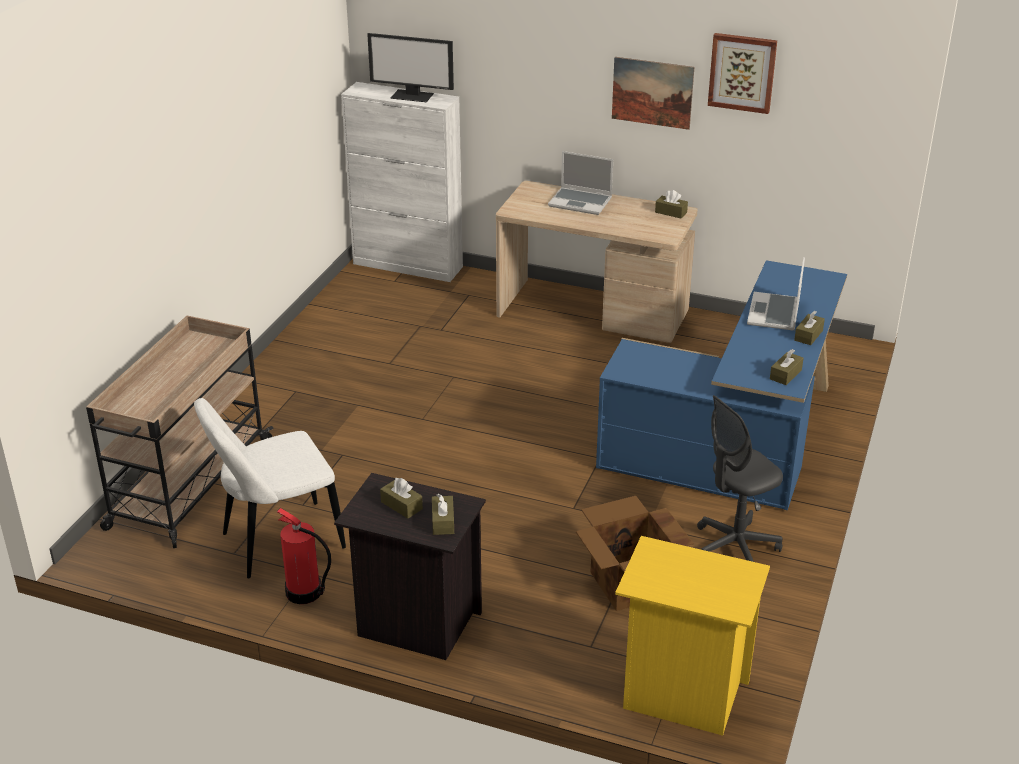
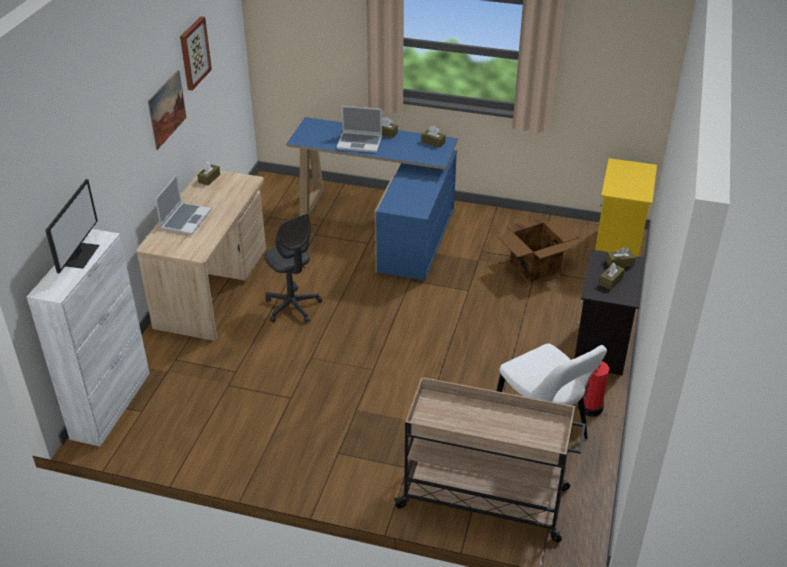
camera: 95 degrees left, 5 degrees up
grey office chair [697,395,783,562] -> grey office chair moved to [264,214,322,323]

